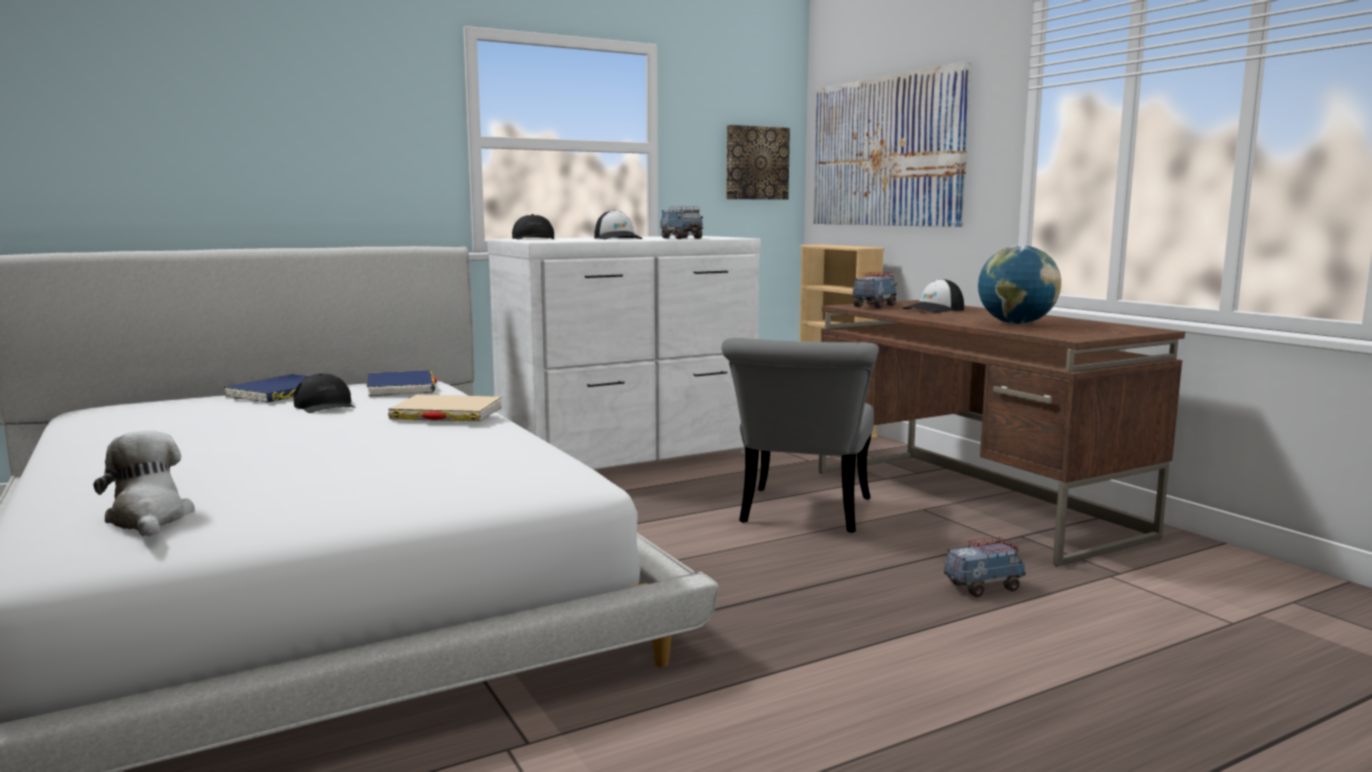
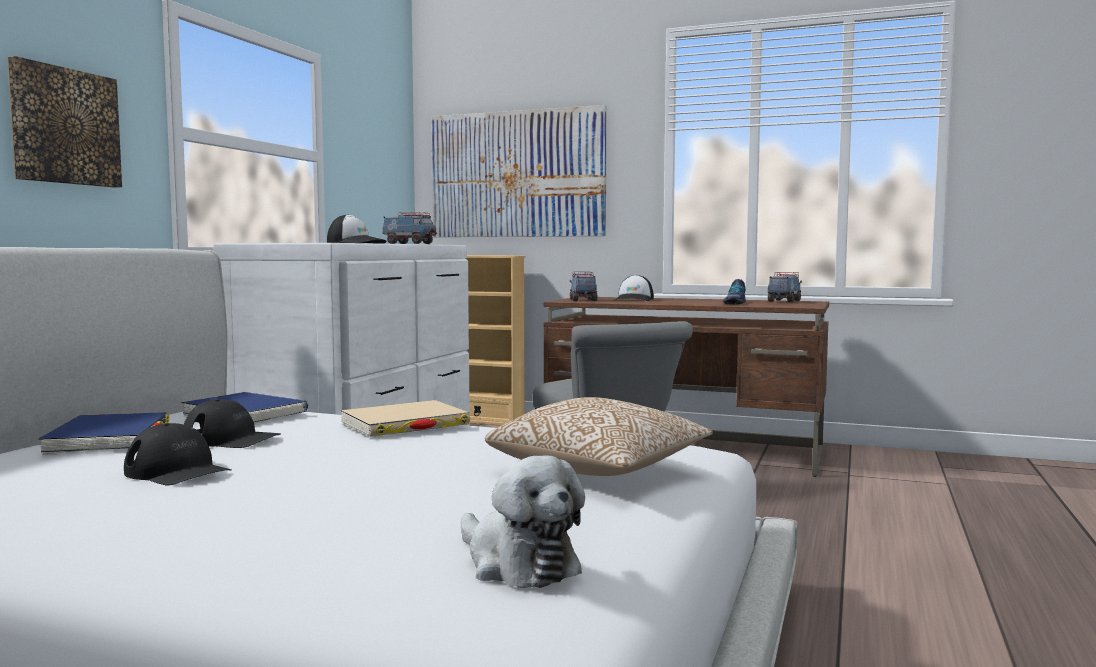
camera: 40 degrees left, 5 degrees down
plush toy [94,430,195,537] -> plush toy turned 150 degrees counterclockwise [461,456,585,588]
black cap [512,214,554,240] -> black cap moved to [124,423,231,485]
picture [726,125,790,200] -> picture moved to [7,56,122,188]
toy truck [944,537,1026,597] -> toy truck moved to [768,272,802,302]
globe [978,245,1061,324] -> shoe [723,279,746,304]
none -> pillow [485,397,713,476]

